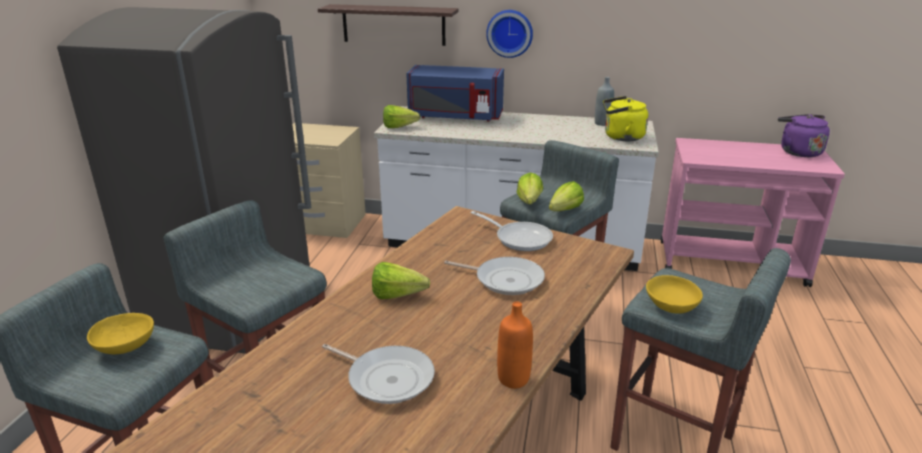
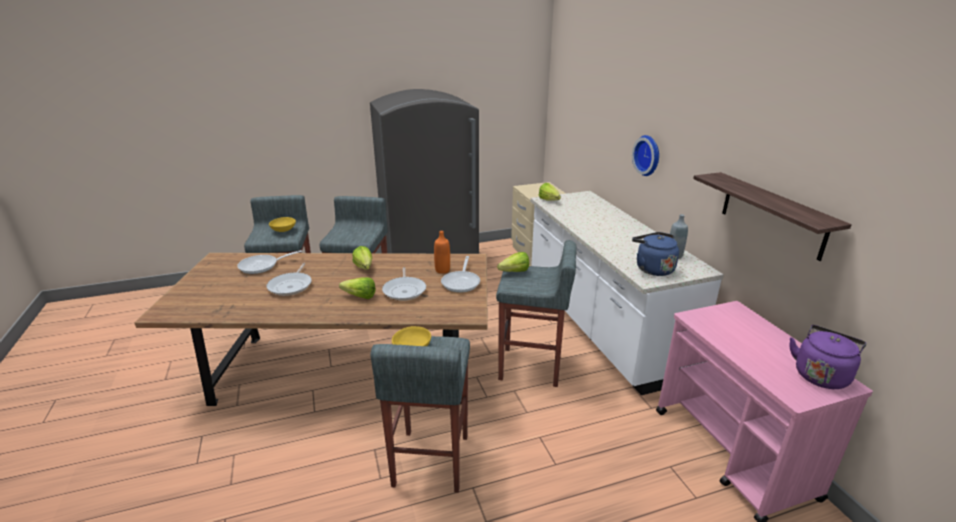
camera: 60 degrees right, 0 degrees up
shelf [318,4,459,46] -> shelf moved to [693,172,852,261]
blue microwave [406,65,504,122] -> none
orange bottle [497,301,533,389] -> orange bottle moved to [434,231,450,274]
lettuce [549,181,584,211] -> lettuce moved to [339,277,376,299]
yellow kettle [603,96,648,141] -> blue kettle [632,232,679,276]
none -> frying pan [237,250,302,274]

